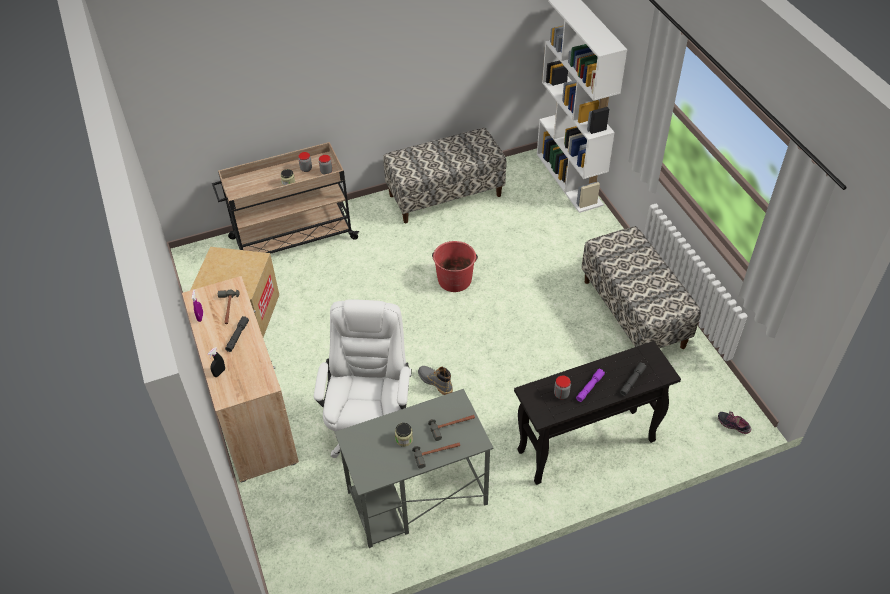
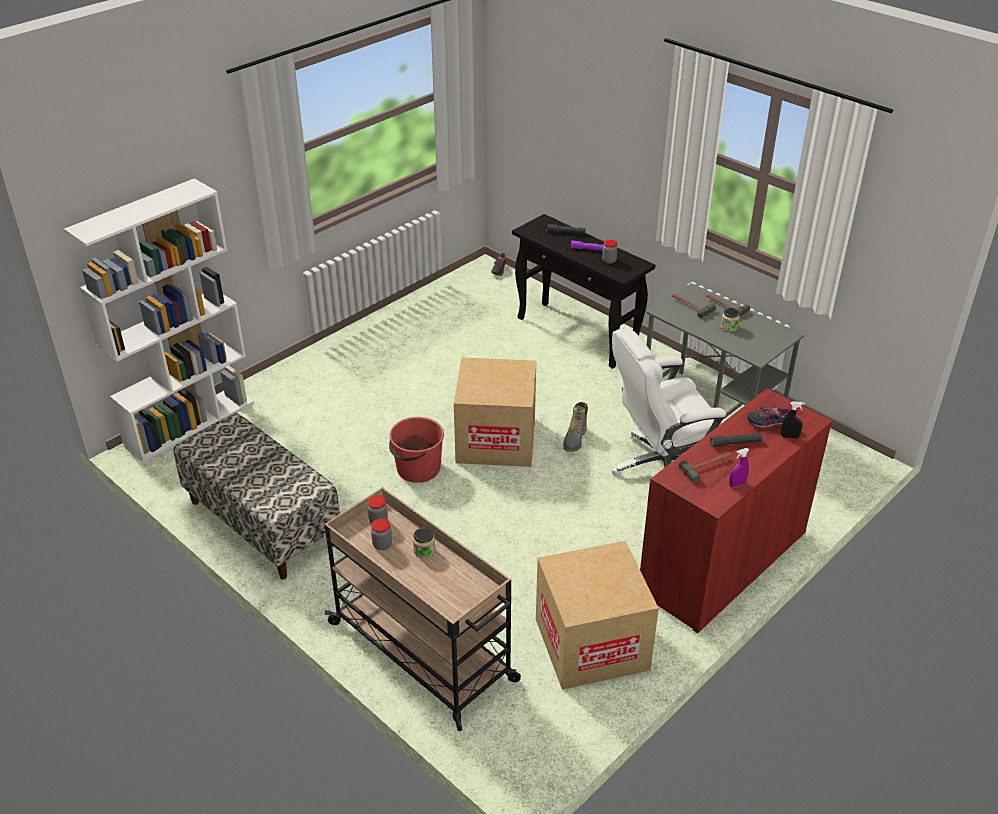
camera: 115 degrees left, 10 degrees down
beige cabinet [182,276,299,483] -> red cabinet [640,388,832,634]
bench [581,226,701,349] -> none
none -> cardboard box [454,357,536,467]
none -> shoe [747,405,790,429]

